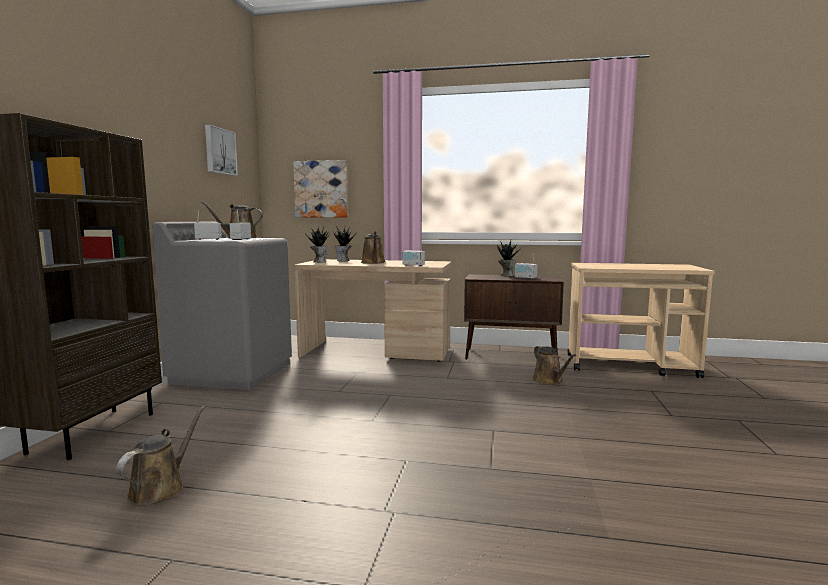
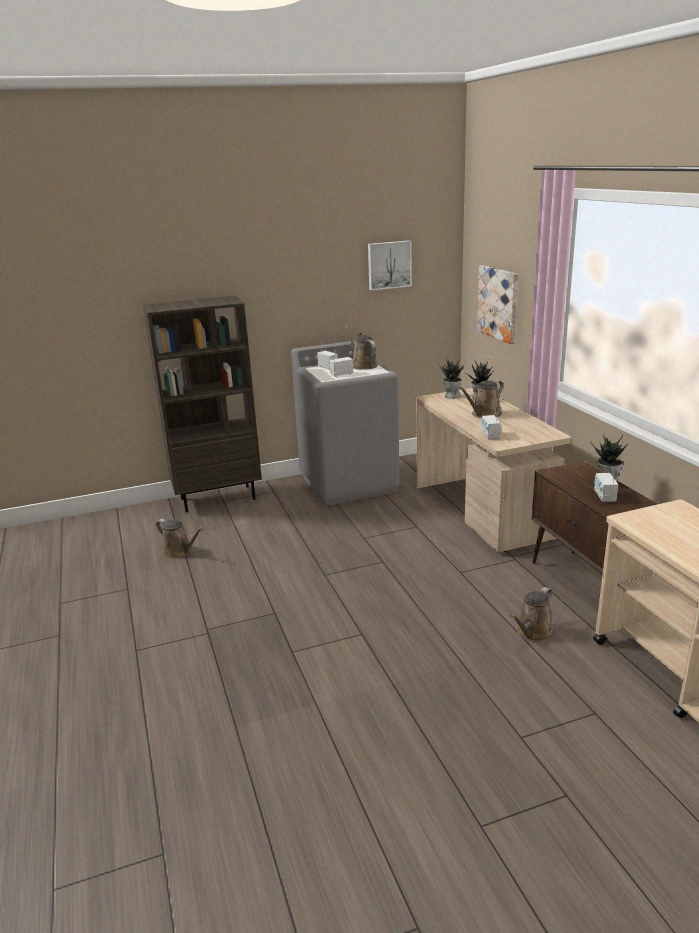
camera: 60 degrees right, 15 degrees up
brown watering can [116,405,206,506] -> brown watering can turned 45 degrees clockwise [156,519,203,559]

